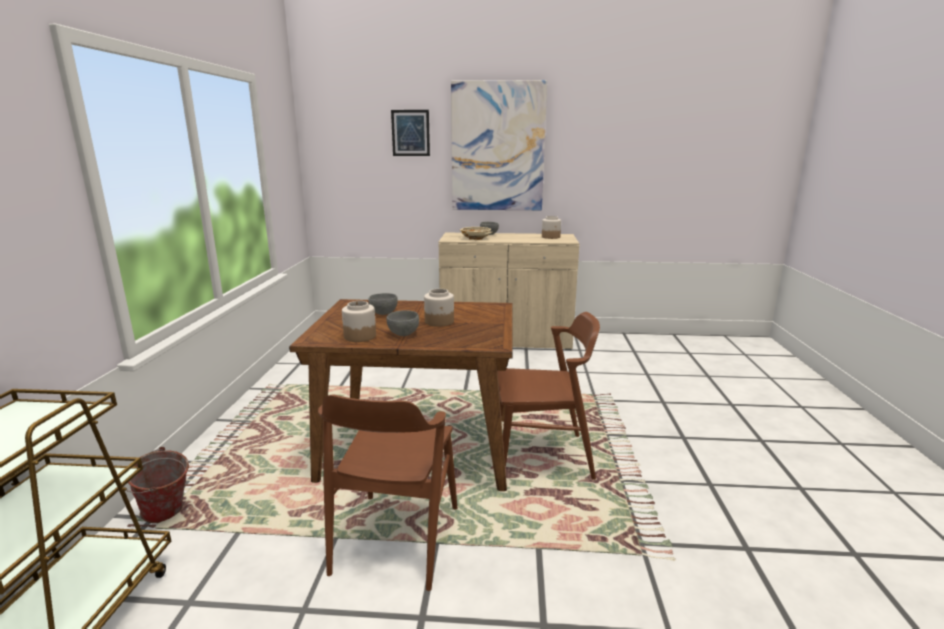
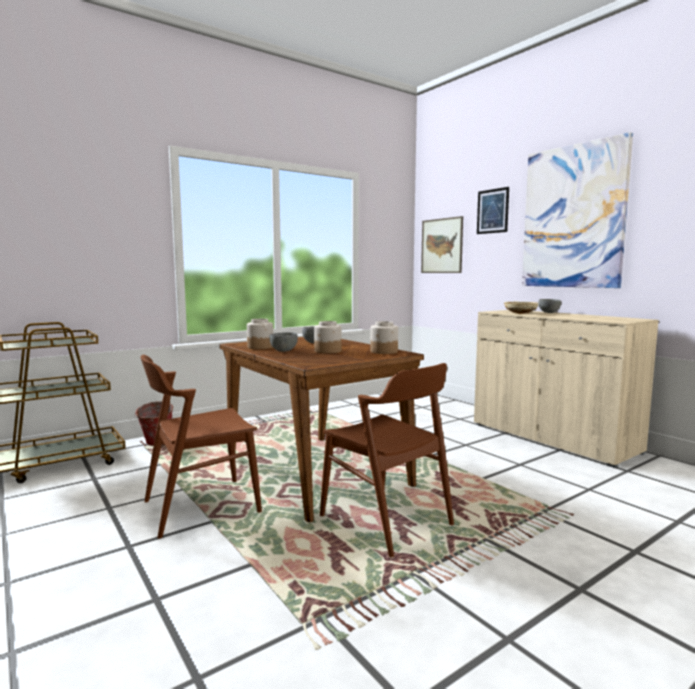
camera: 50 degrees right, 10 degrees down
jar [542,216,561,239] -> jar moved to [370,321,398,354]
none -> picture [421,216,463,273]

